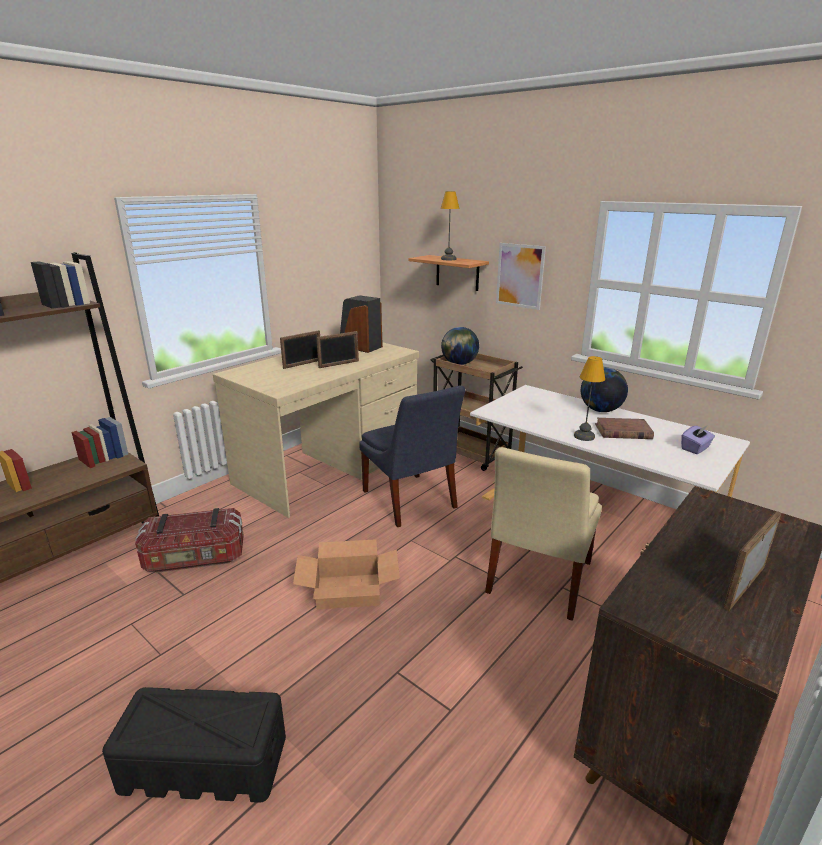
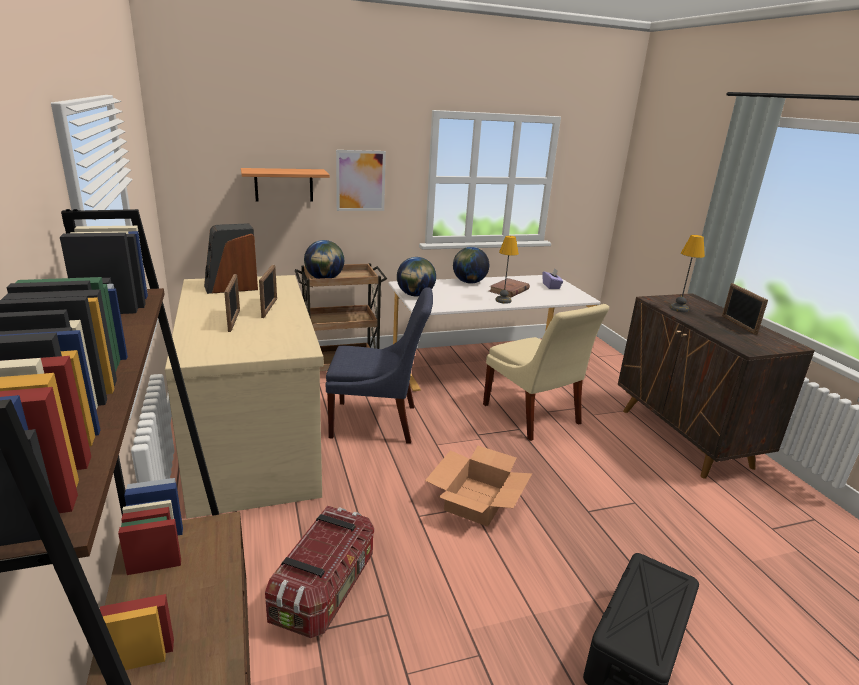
camera: 60 degrees left, 0 degrees up
table lamp [441,191,460,260] -> table lamp moved to [670,235,705,312]
none -> globe [397,257,436,296]

